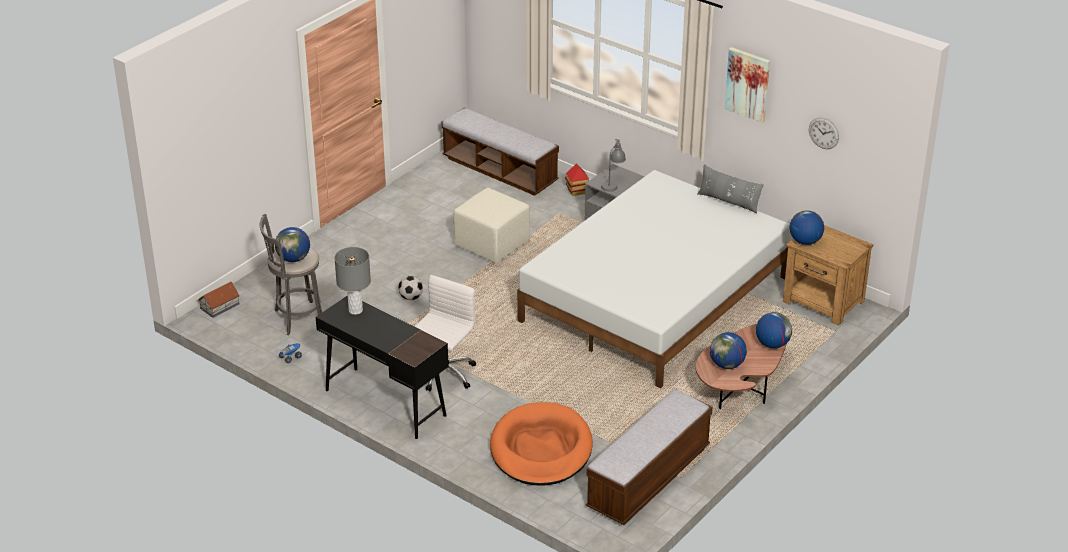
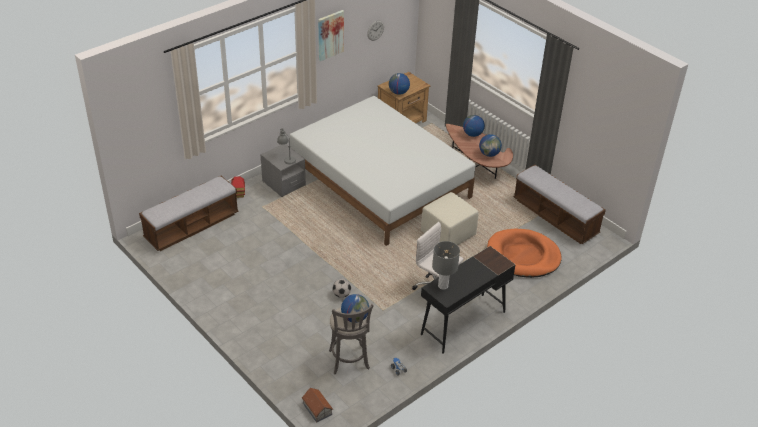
camera: 80 degrees left, 5 degrees up
beige ottoman [453,188,530,264] -> beige ottoman moved to [421,192,478,245]
grey pillow [697,164,764,214] -> none

